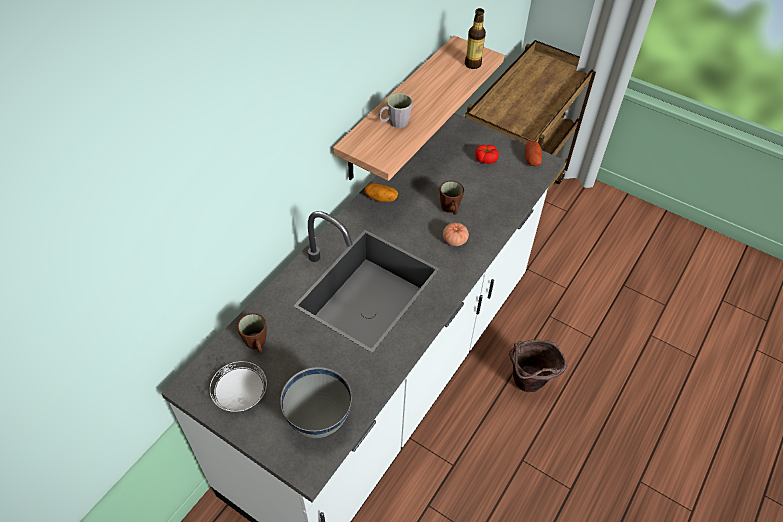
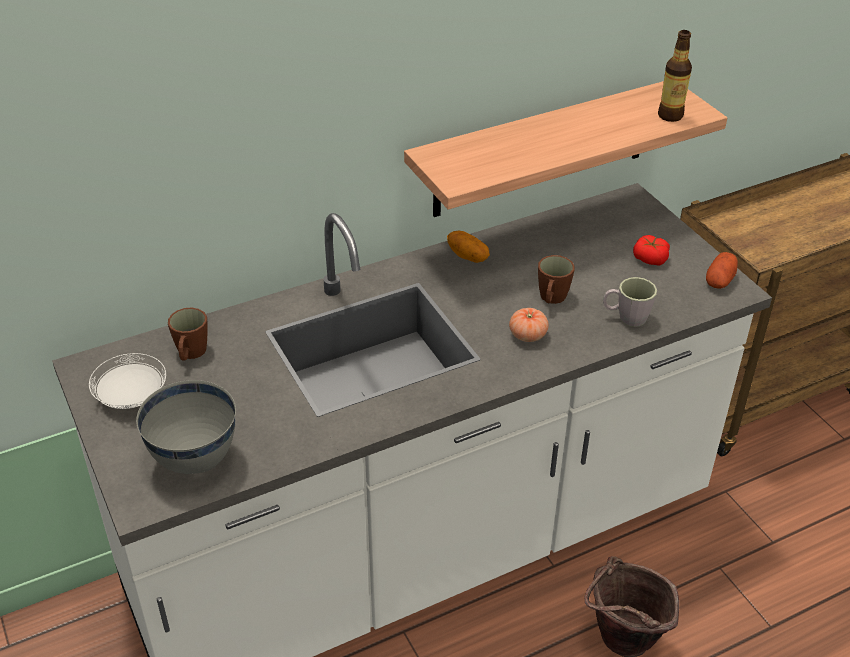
camera: 30 degrees right, 10 degrees down
grey mug [378,93,413,128] -> grey mug moved to [603,277,657,327]

